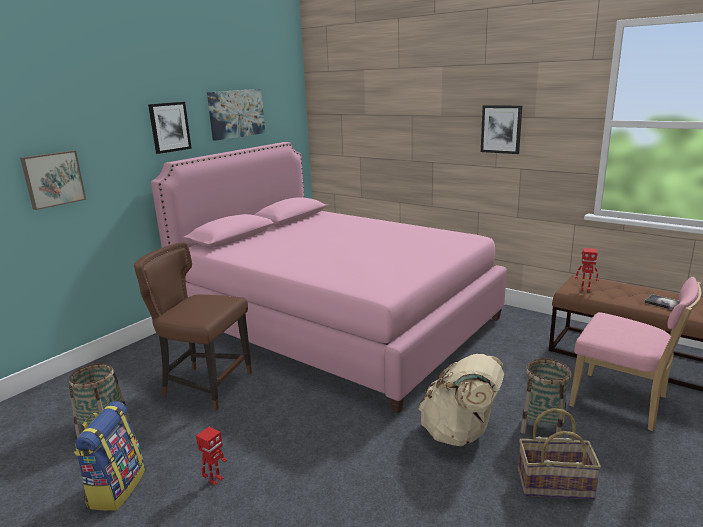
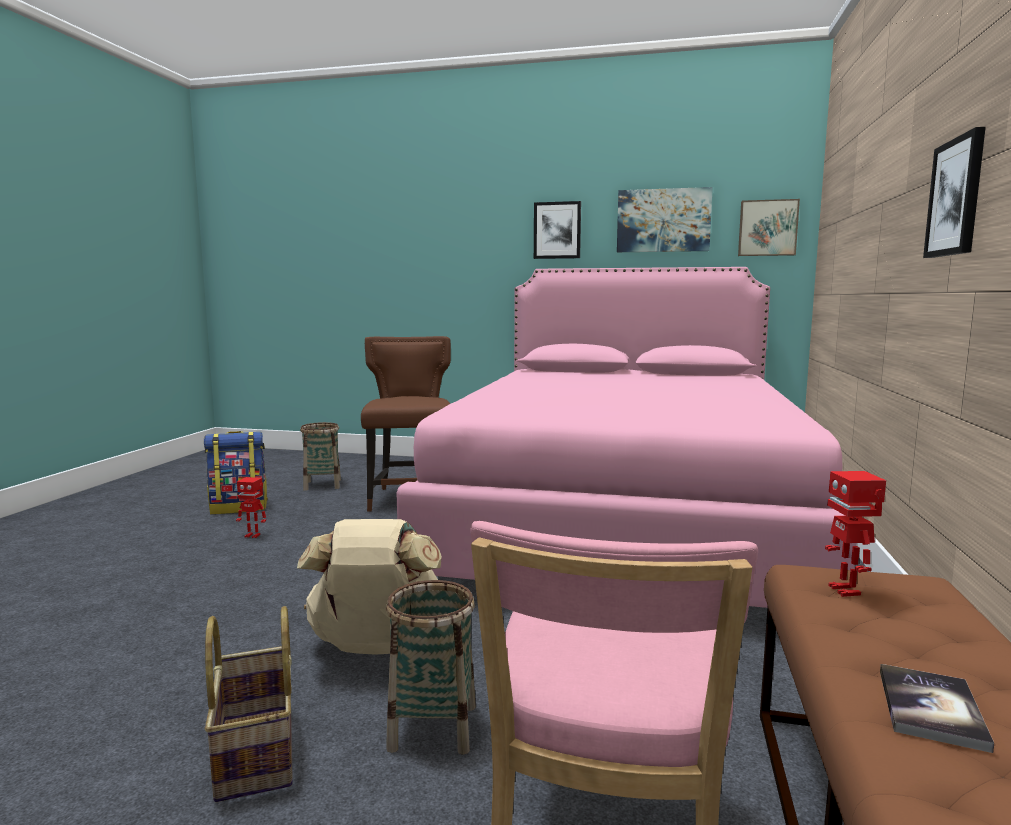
camera: 65 degrees right, 10 degrees down
picture [20,151,86,210] -> picture moved to [738,199,800,256]

